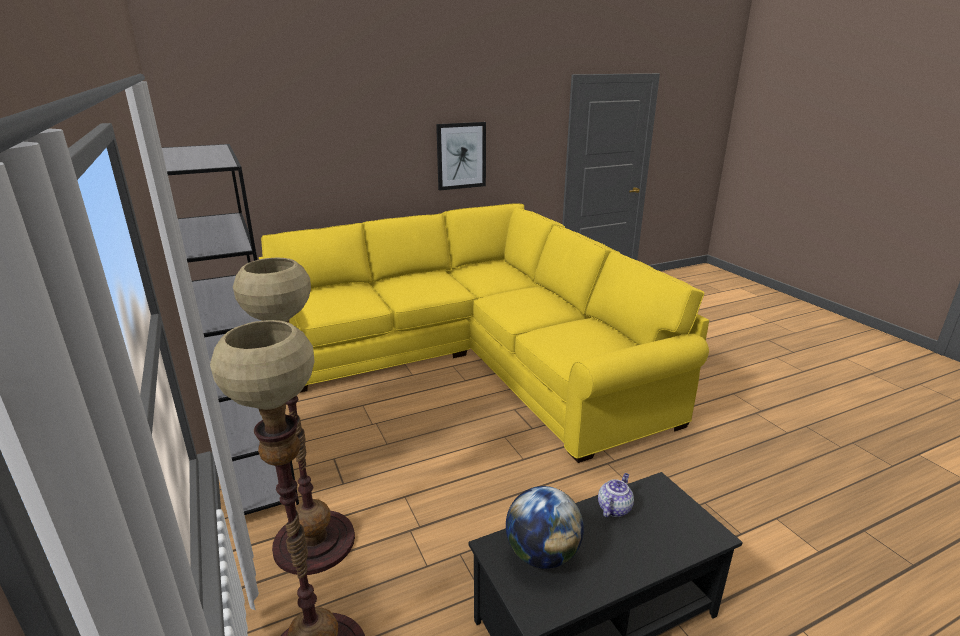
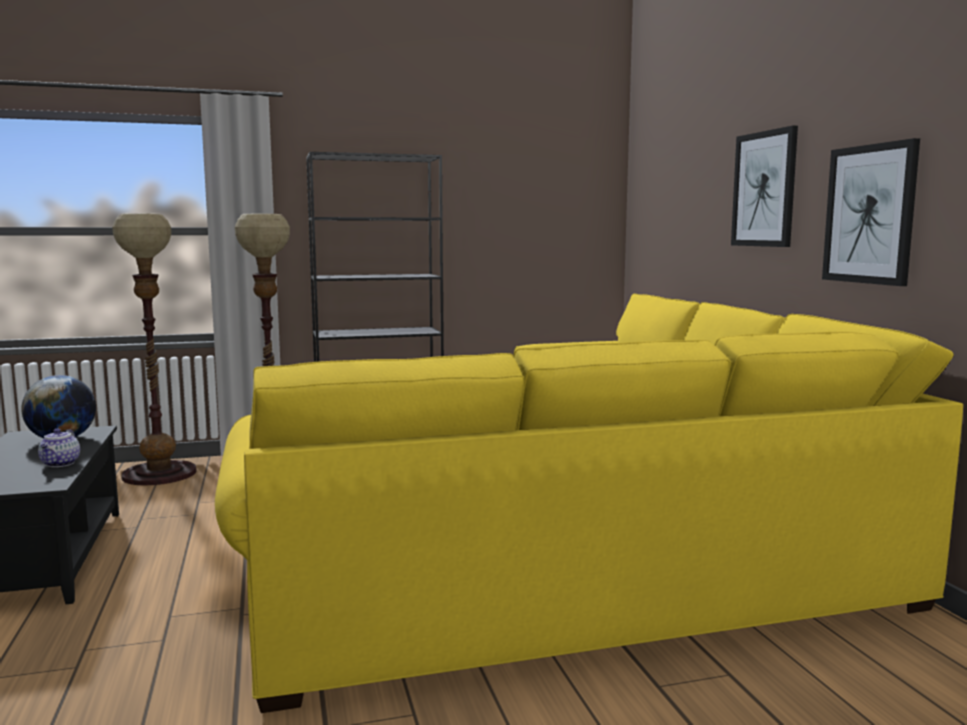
camera: 100 degrees right, 15 degrees down
teapot [598,473,634,517] -> teapot turned 45 degrees clockwise [38,428,80,467]
none -> picture [731,126,798,247]

